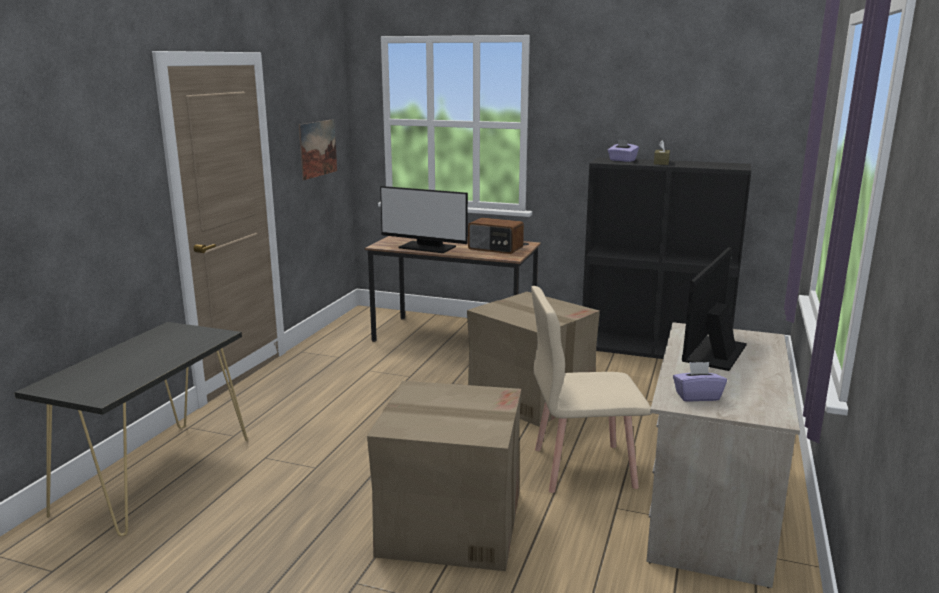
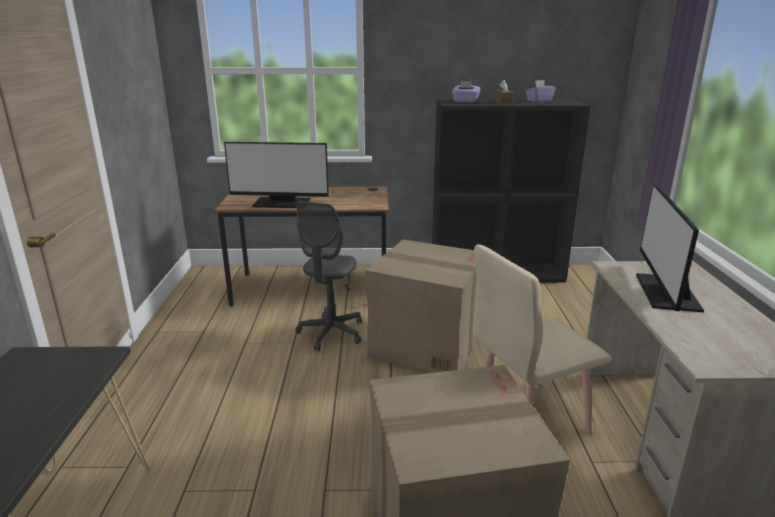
camera: 20 degrees left, 5 degrees up
picture [299,119,337,180] -> none
radio [468,218,524,254] -> none
purple tissue box [673,362,727,402] -> purple tissue box moved to [526,80,556,102]
none -> grey office chair [295,201,362,351]

